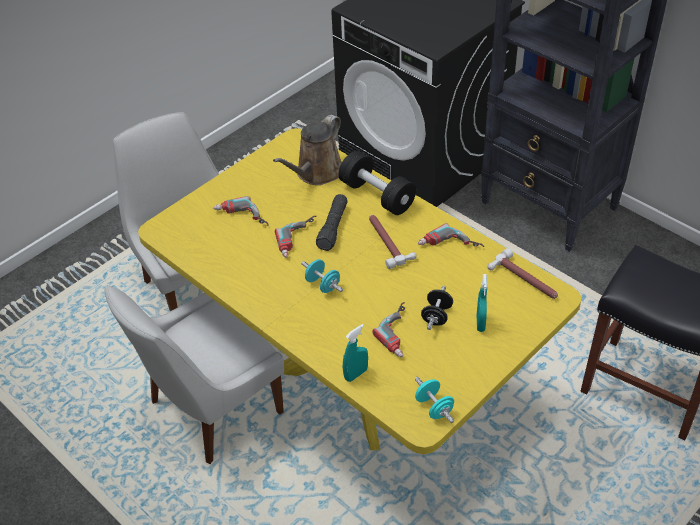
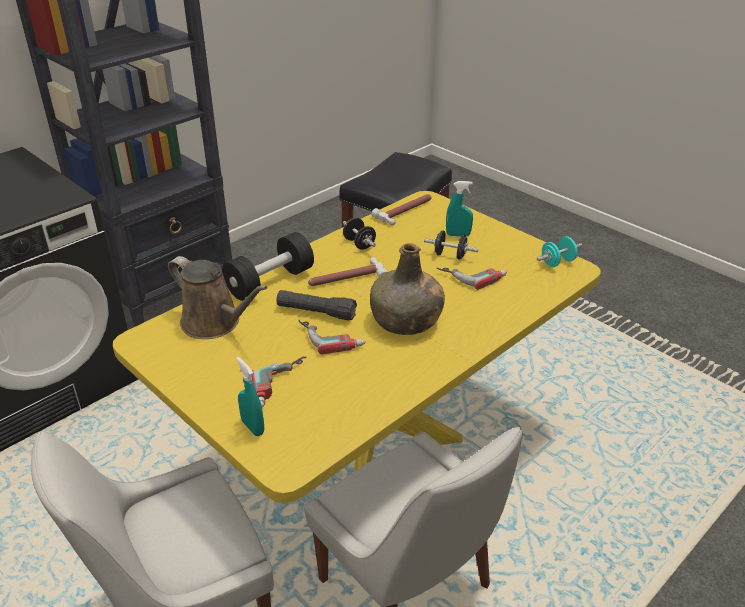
camera: 90 degrees left, 10 degrees down
turquoise dumbbell [301,259,343,293] -> green bottle [370,243,445,335]
turquoise spray bottle [343,324,368,382] -> turquoise spray bottle moved to [236,357,264,436]
power drill [418,223,485,247] -> black dumbbell [343,218,376,250]

